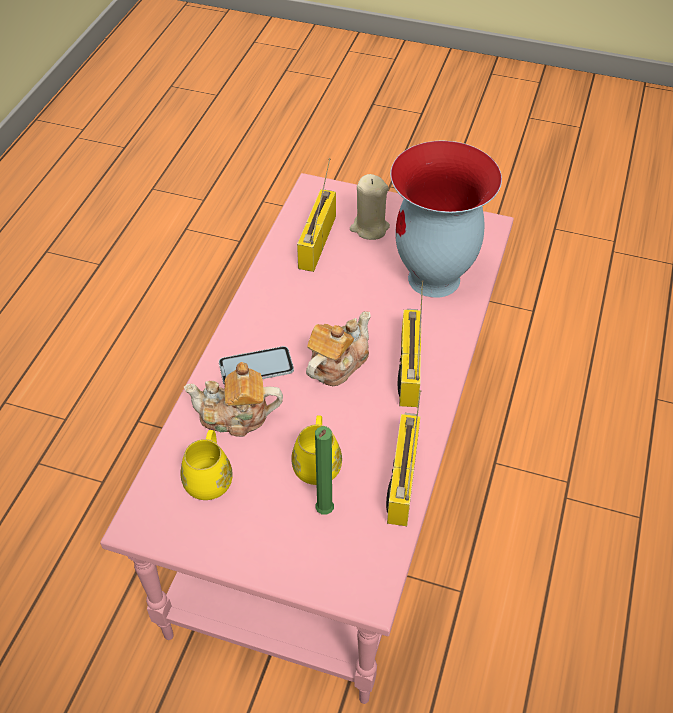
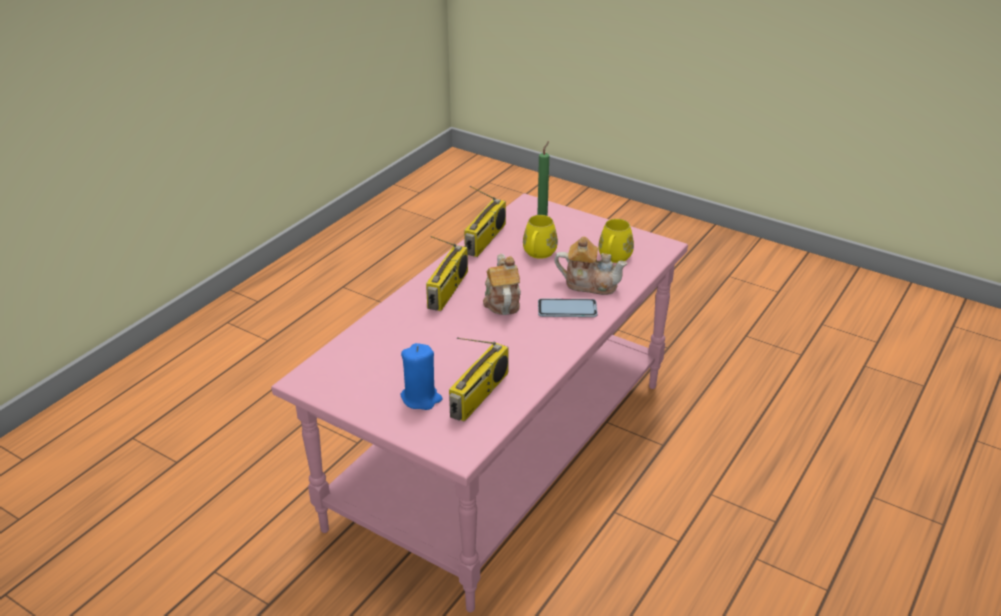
camera: 165 degrees left, 15 degrees down
teapot [306,311,371,386] -> teapot turned 120 degrees clockwise [483,254,521,315]
beige candle [350,174,390,240] -> blue candle [401,343,442,410]
vase [390,141,502,298] -> none

